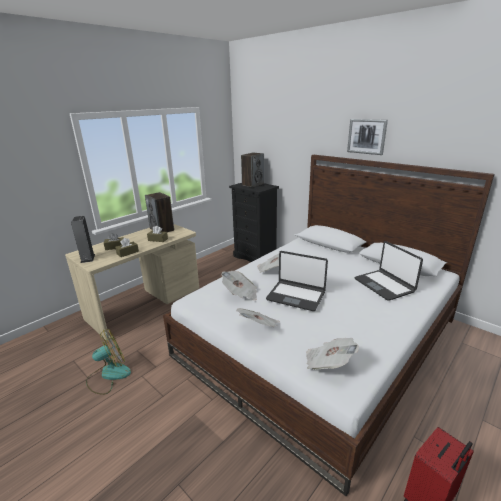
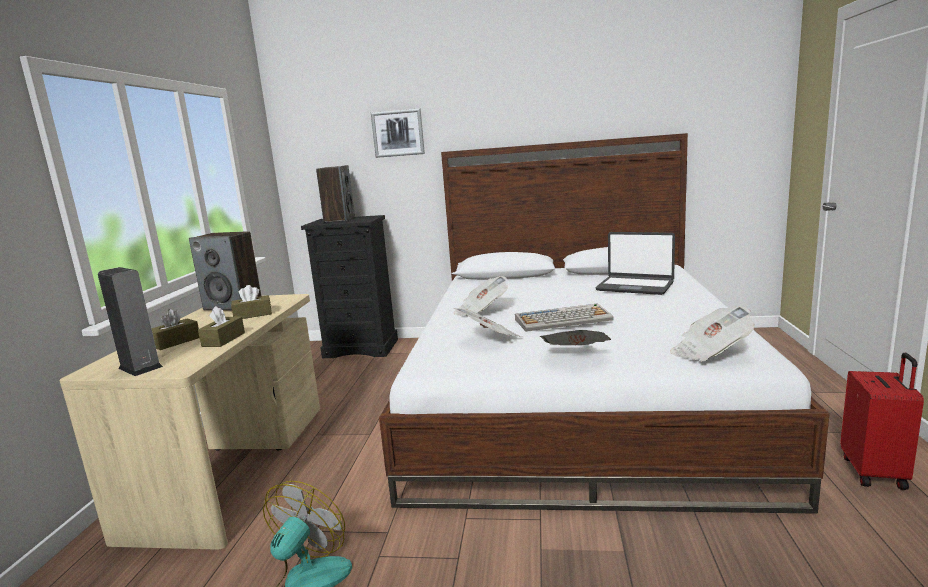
camera: 35 degrees left, 10 degrees down
laptop [266,251,328,311] -> keyboard [515,303,613,332]
picture [347,119,388,155] -> picture moved to [371,108,425,158]

